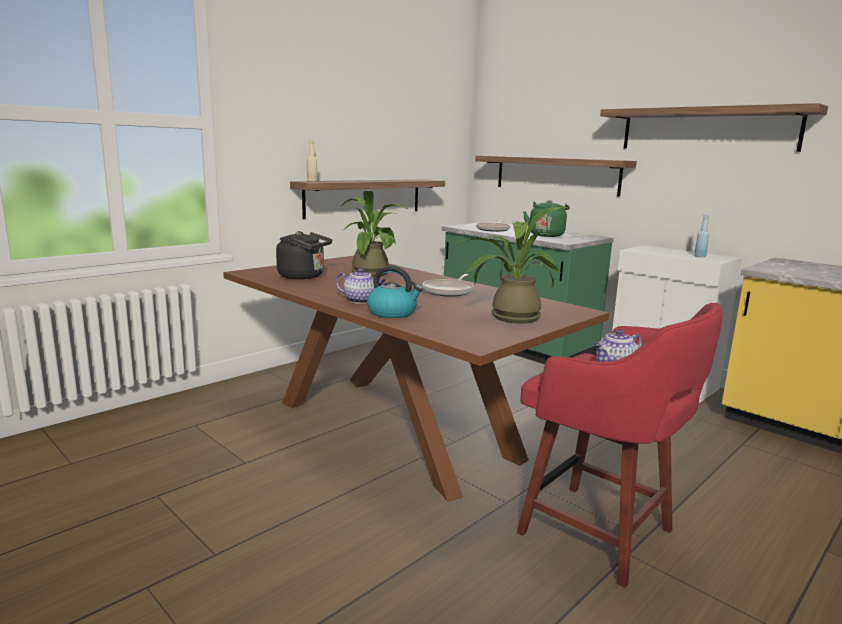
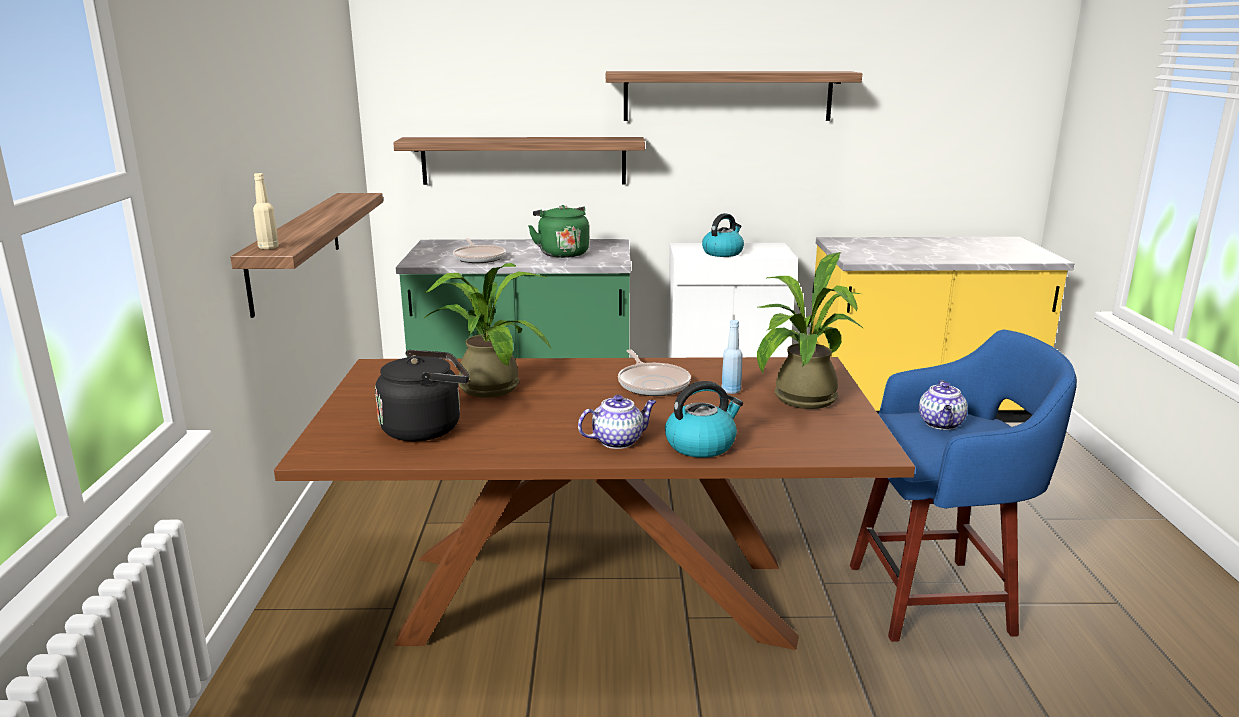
camera: 45 degrees left, 5 degrees up
red stool [517,303,722,588] -> blue stool [850,330,1077,642]
blue bottle [694,215,709,257] -> blue bottle moved to [722,320,743,394]
none -> kettle [702,213,744,257]

